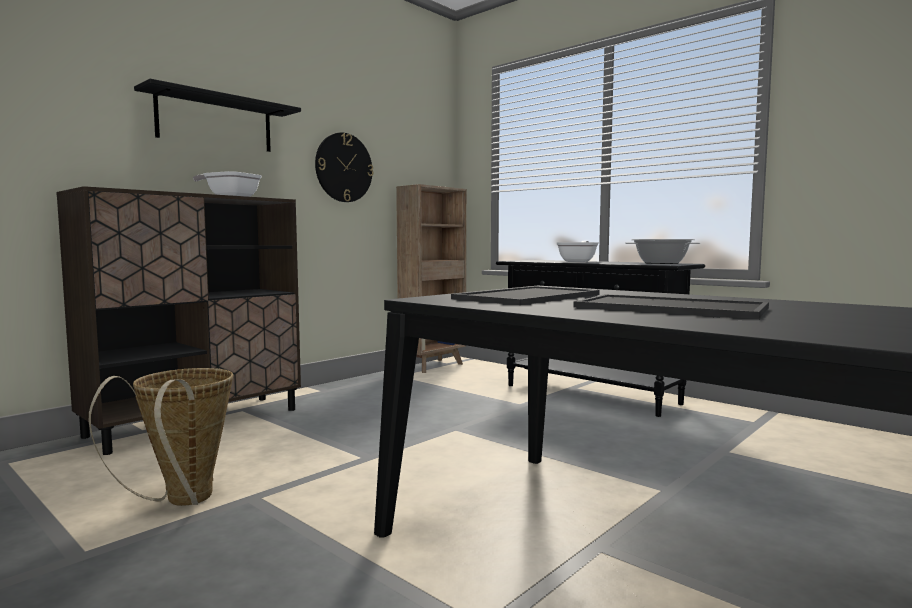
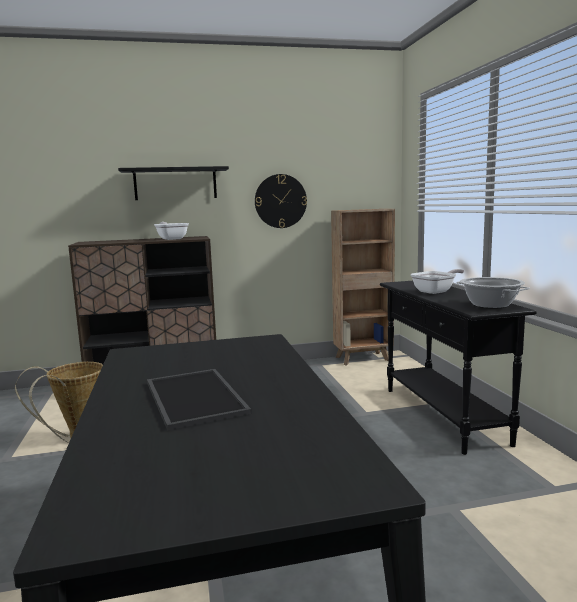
camera: 35 degrees right, 5 degrees up
tray [451,286,600,305] -> none

